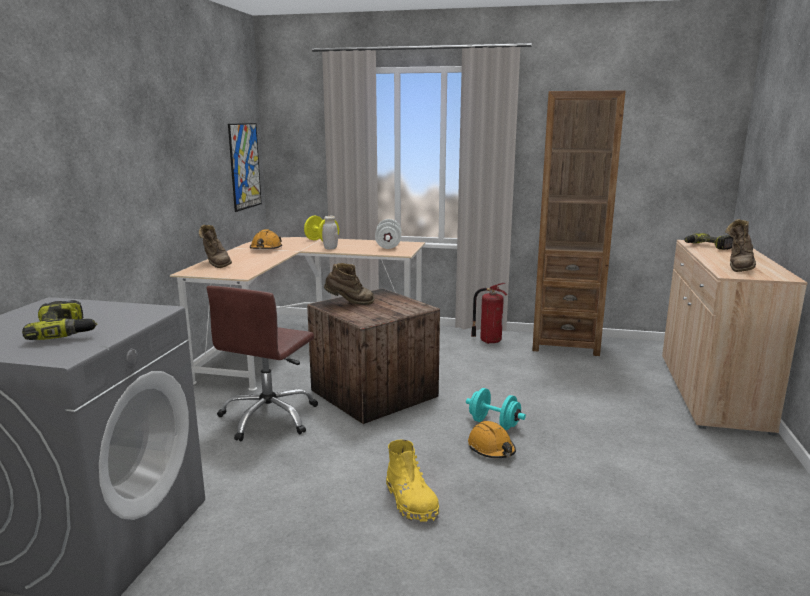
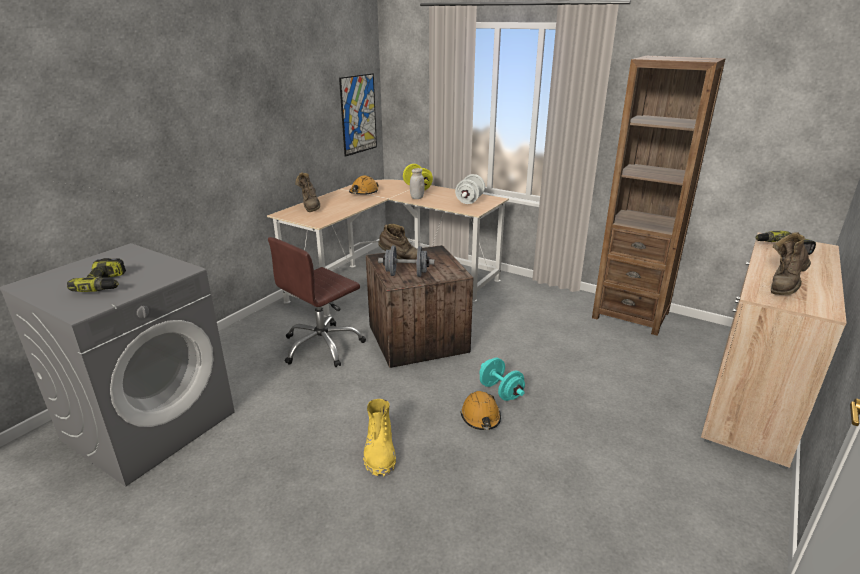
camera: 20 degrees right, 10 degrees up
fire extinguisher [471,283,507,344] -> none
none -> grey dumbbell [378,246,435,277]

